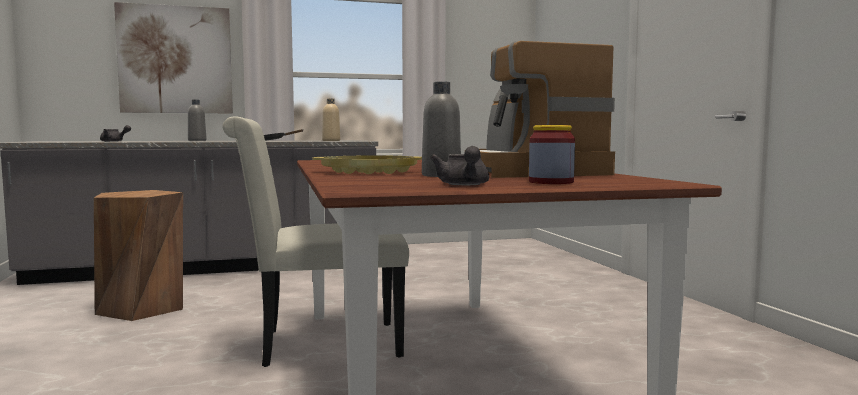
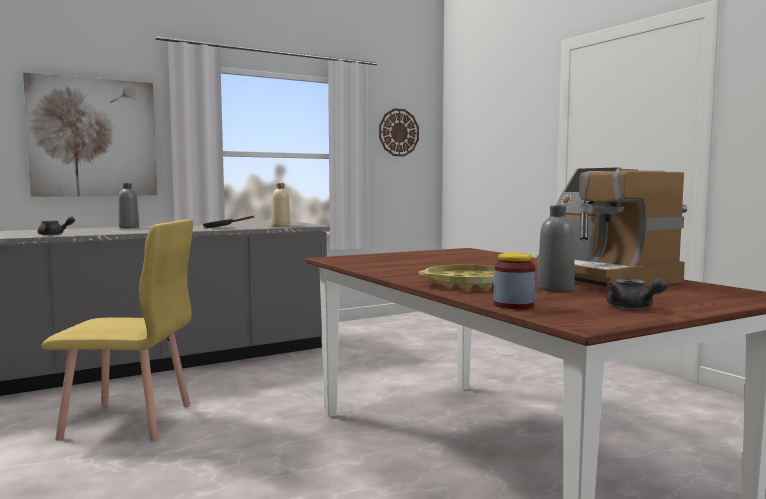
camera: 15 degrees left, 0 degrees up
brown stool [94,190,183,321] -> yellow chair [41,219,193,441]
white chair [222,116,409,367] -> none
jar [529,125,575,184] -> jar moved to [494,253,535,309]
none -> wall clock [379,108,419,156]

